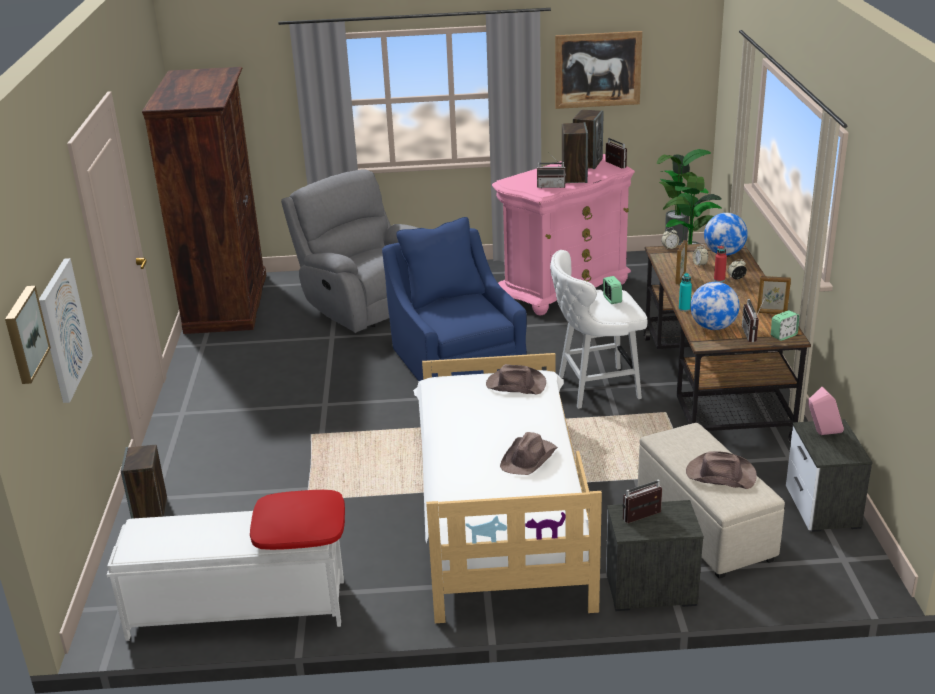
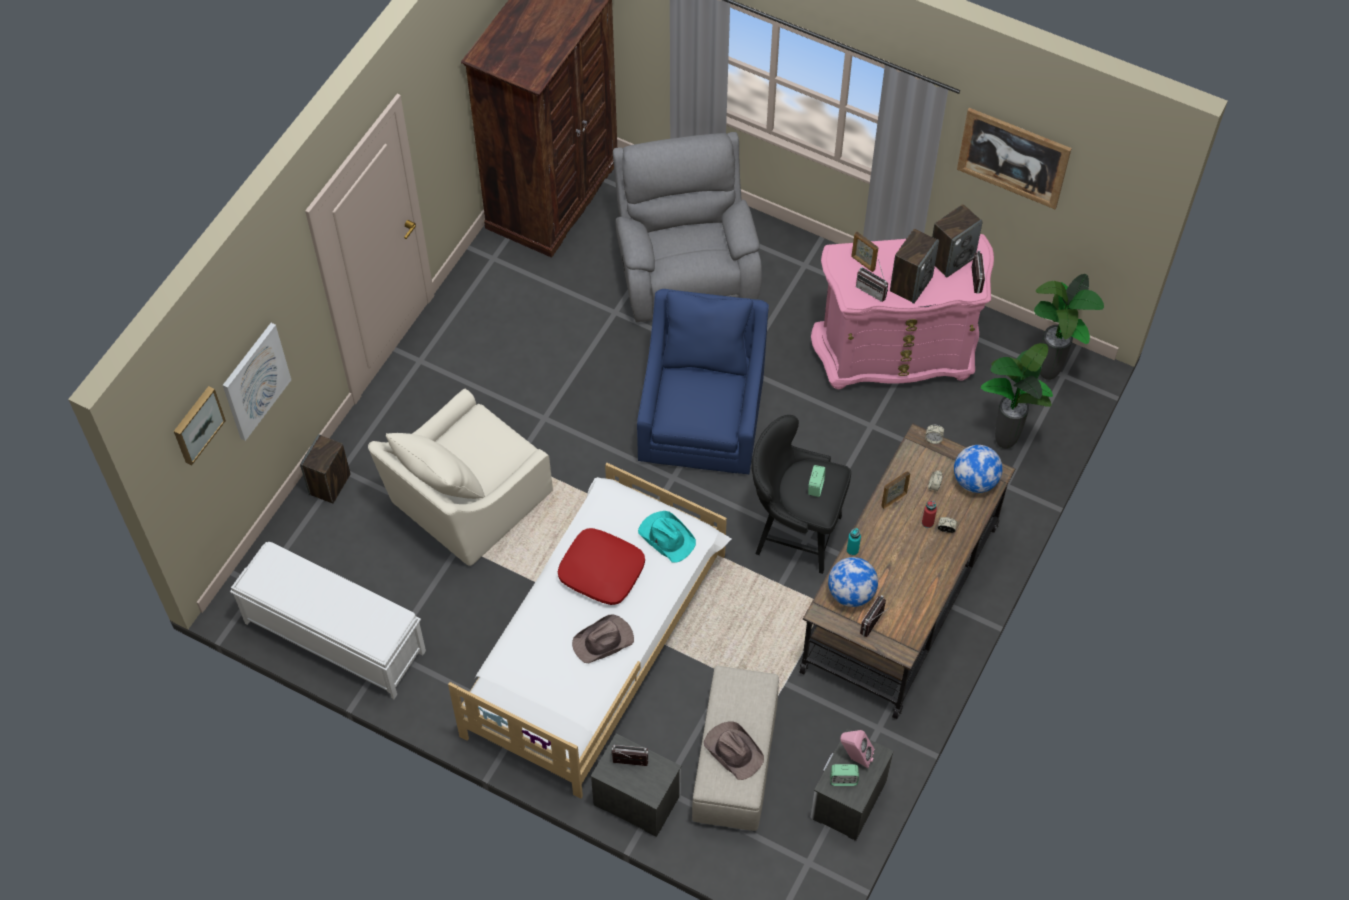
camera: 30 degrees right, 30 degrees up
red pillow [250,490,345,550] -> red pillow moved to [558,528,645,605]
brown hat [486,364,546,395] -> turquoise hat [638,511,696,563]
white stool [550,250,648,409] -> black stool [751,415,851,574]
picture frame [757,276,791,314] -> picture frame moved to [851,232,878,272]
alarm clock [771,310,799,341] -> alarm clock moved to [830,764,859,786]
none -> beige armchair [368,388,553,566]

